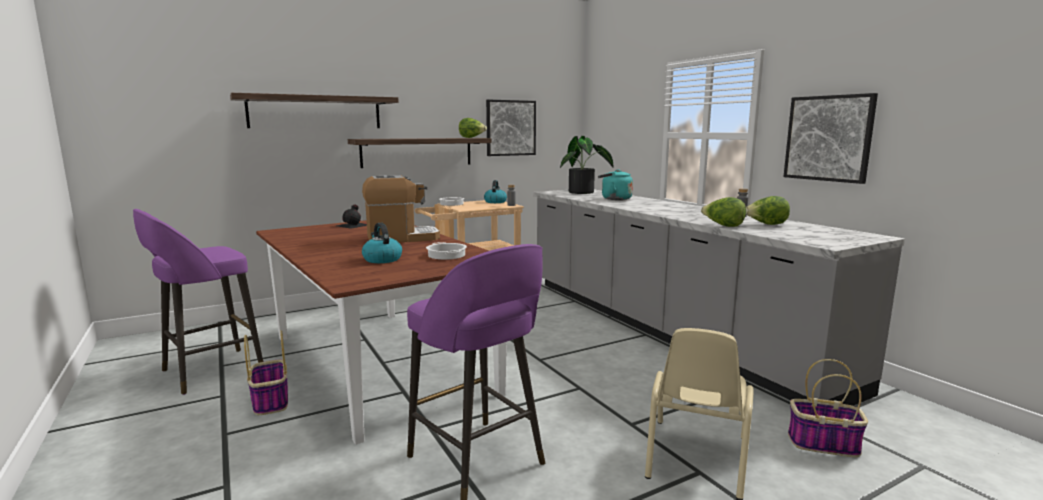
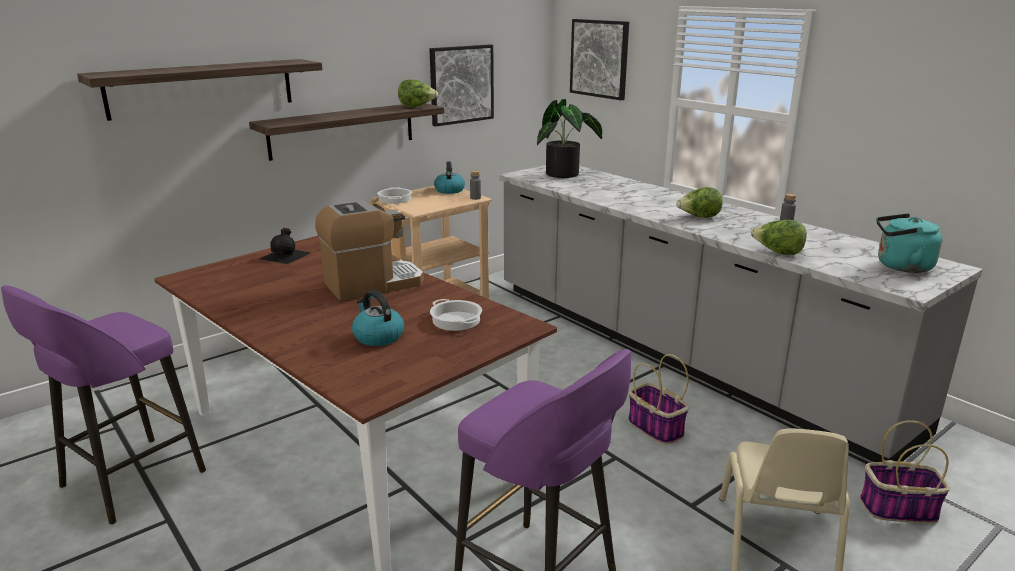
camera: 10 degrees left, 10 degrees up
basket [244,330,288,415] -> basket moved to [628,354,689,445]
turquoise kettle [598,169,633,200] -> turquoise kettle moved to [877,213,943,273]
lettuce [746,196,790,225] -> lettuce moved to [676,187,723,218]
picture [783,93,878,184] -> picture moved to [570,19,629,100]

